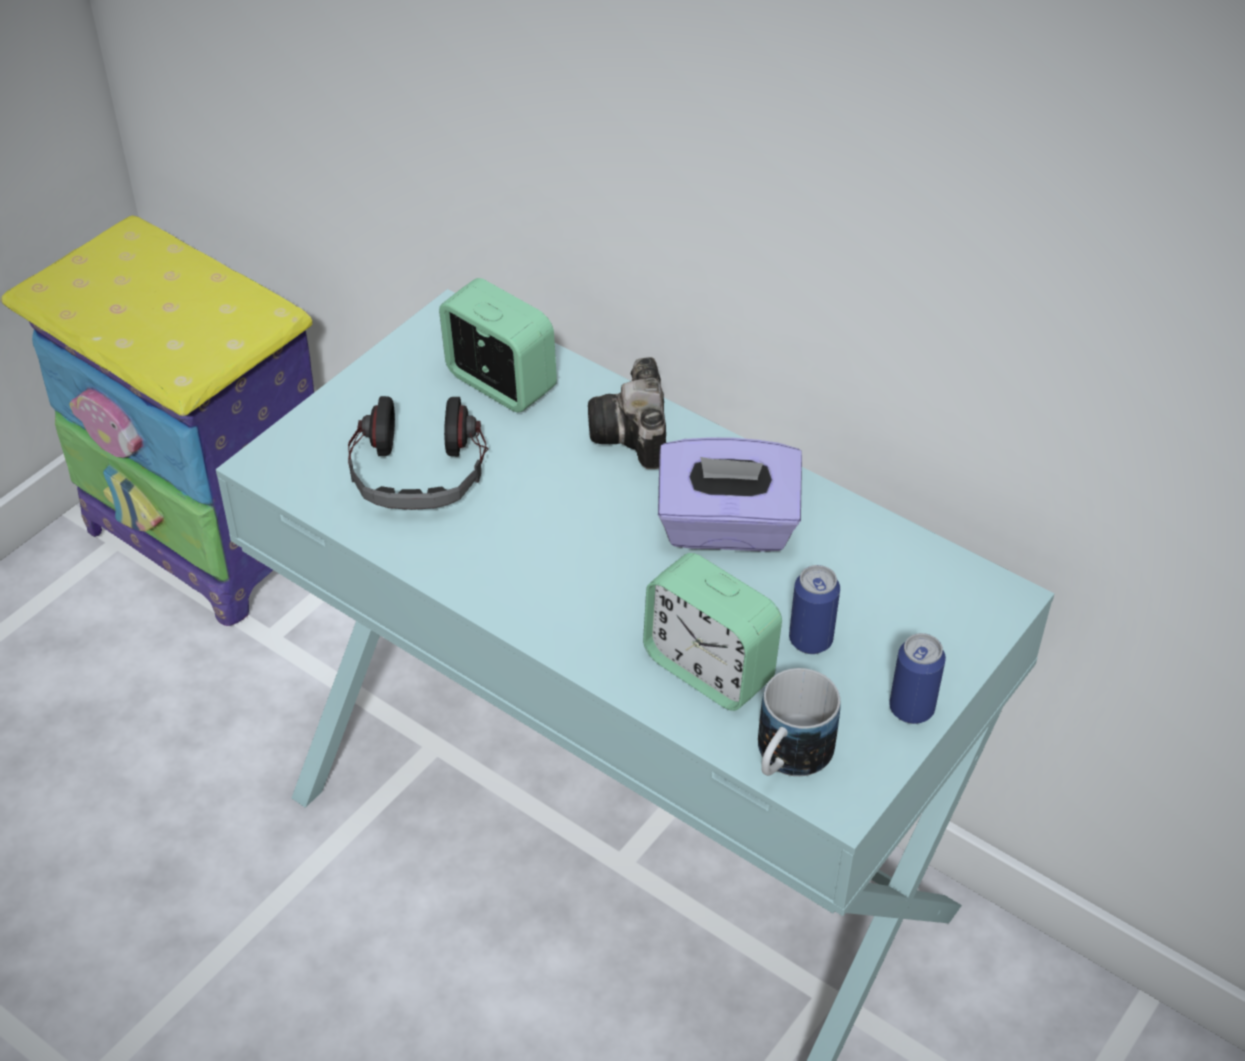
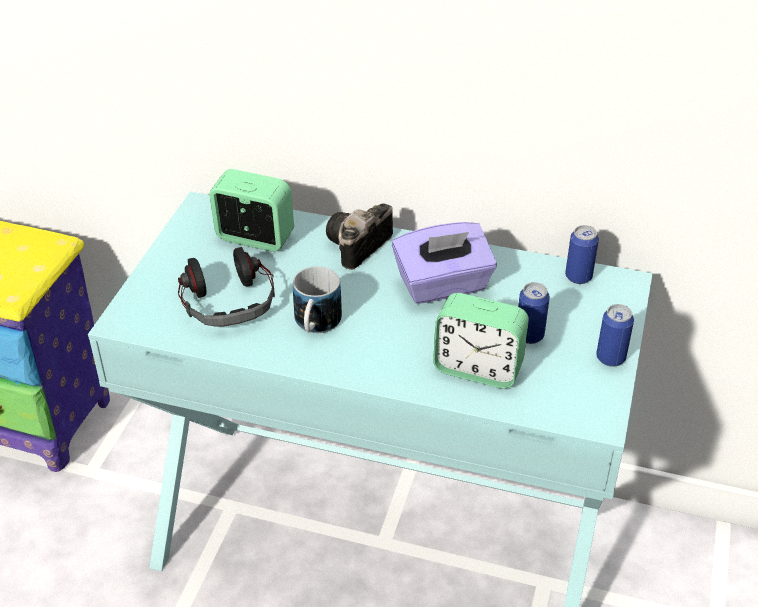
camera: 20 degrees left, 5 degrees down
camera [588,357,666,469] -> camera turned 60 degrees clockwise [326,203,393,270]
mug [758,668,841,776] -> mug moved to [293,266,342,333]
none -> can [565,225,599,284]

